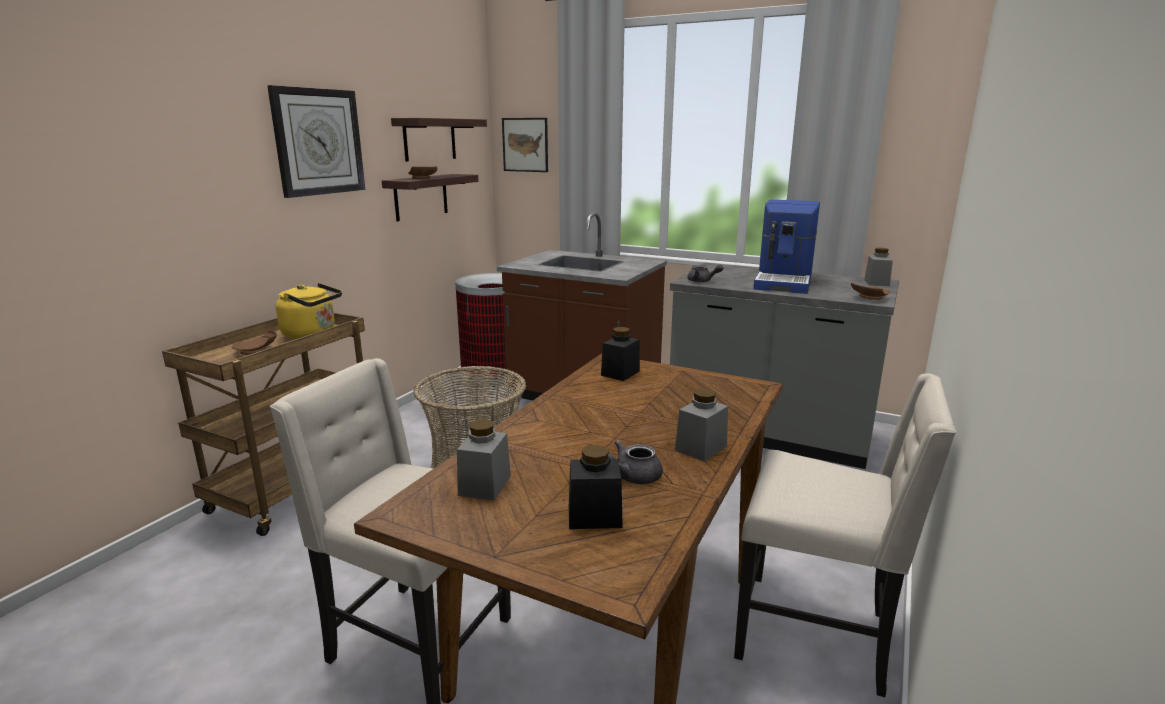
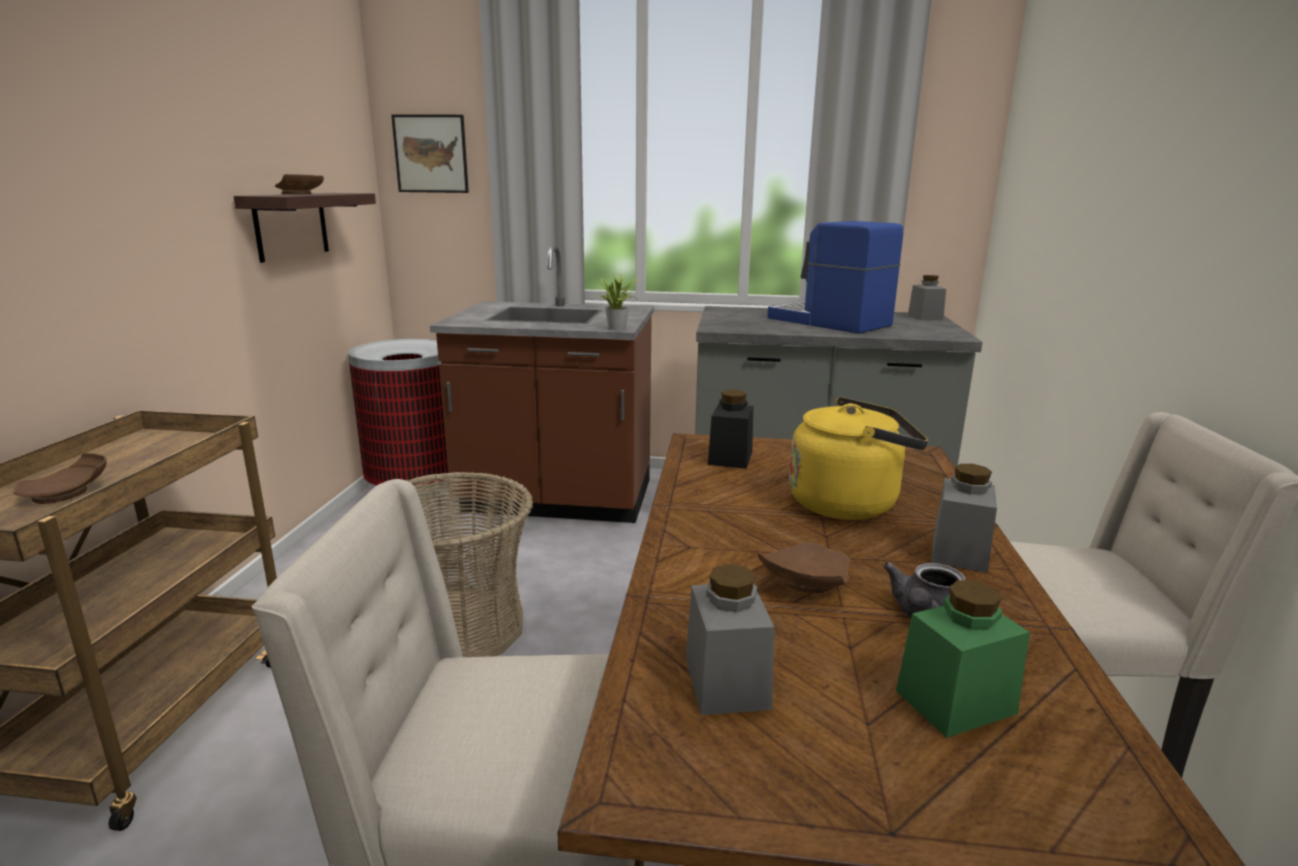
camera: 20 degrees left, 0 degrees up
wall clock [267,85,365,198] -> none
yellow kettle [276,283,342,339] -> yellow kettle moved to [789,397,928,520]
shelf [391,118,487,162] -> none
black jar [569,445,623,529] -> green jar [896,580,1030,738]
grey teapot [687,264,723,282] -> none
coffee machine [753,200,820,294] -> coffee machine turned 135 degrees clockwise [767,221,903,334]
brown plate [851,283,890,300] -> brown plate moved to [758,542,850,593]
none -> potted plant [598,274,640,330]

